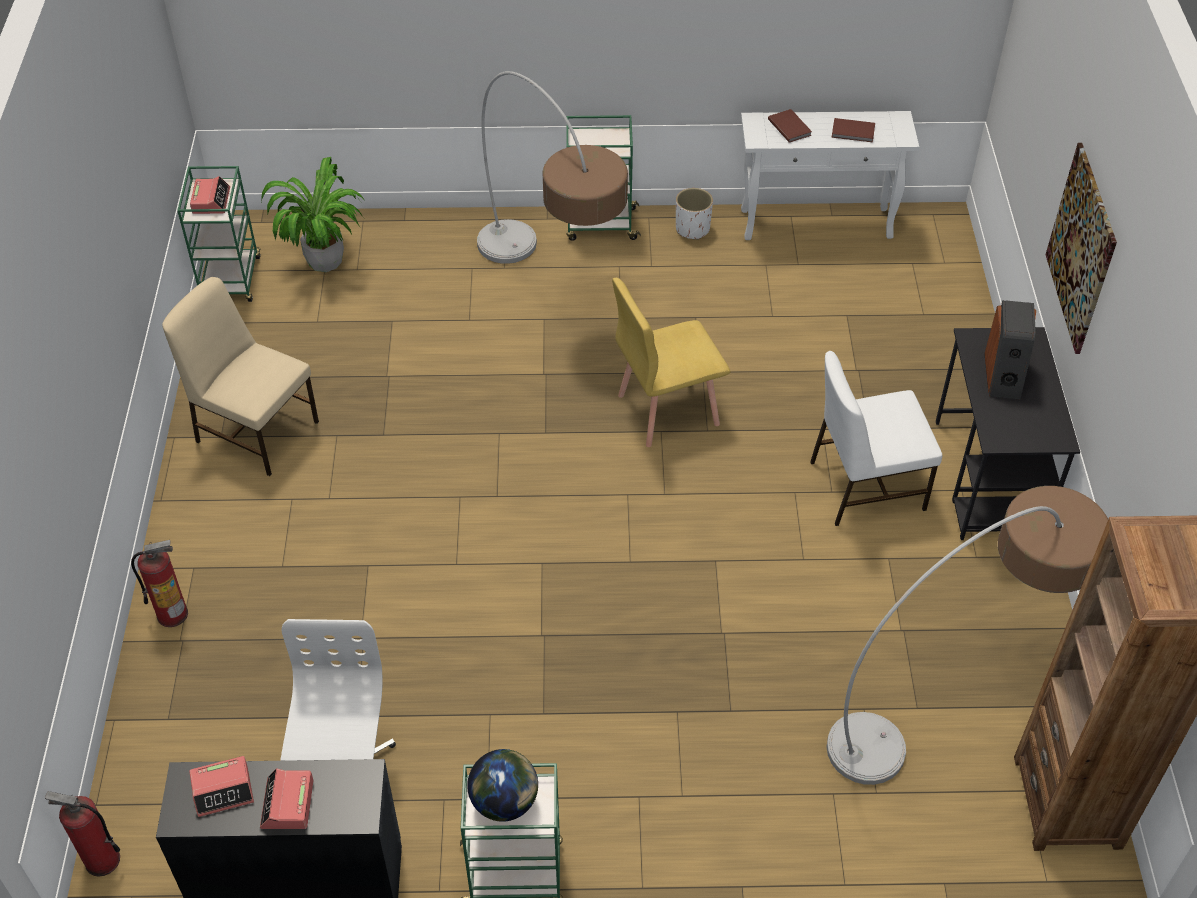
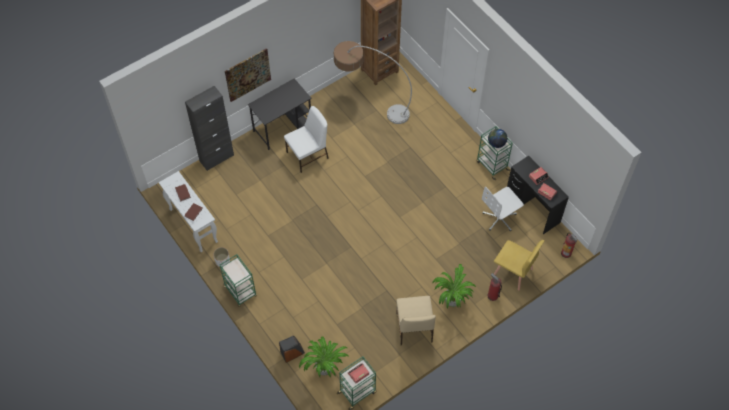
camera: 125 degrees left, 10 degrees up
floor lamp [477,71,628,264] -> none
yellow chair [612,278,731,447] -> yellow chair moved to [494,240,545,290]
white chair [810,351,942,526] -> white chair turned 75 degrees counterclockwise [284,106,329,173]
speaker [984,300,1036,399] -> speaker moved to [279,336,305,363]
none -> black cabinet [185,86,234,171]
none -> potted plant [432,264,476,308]

